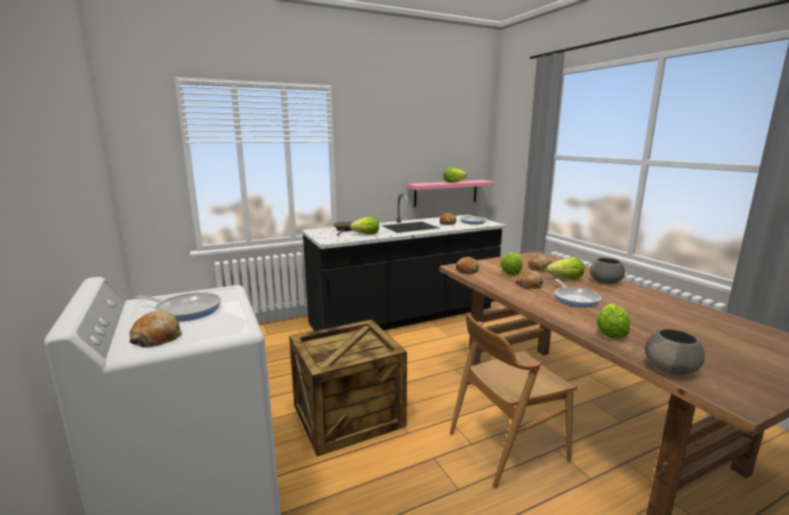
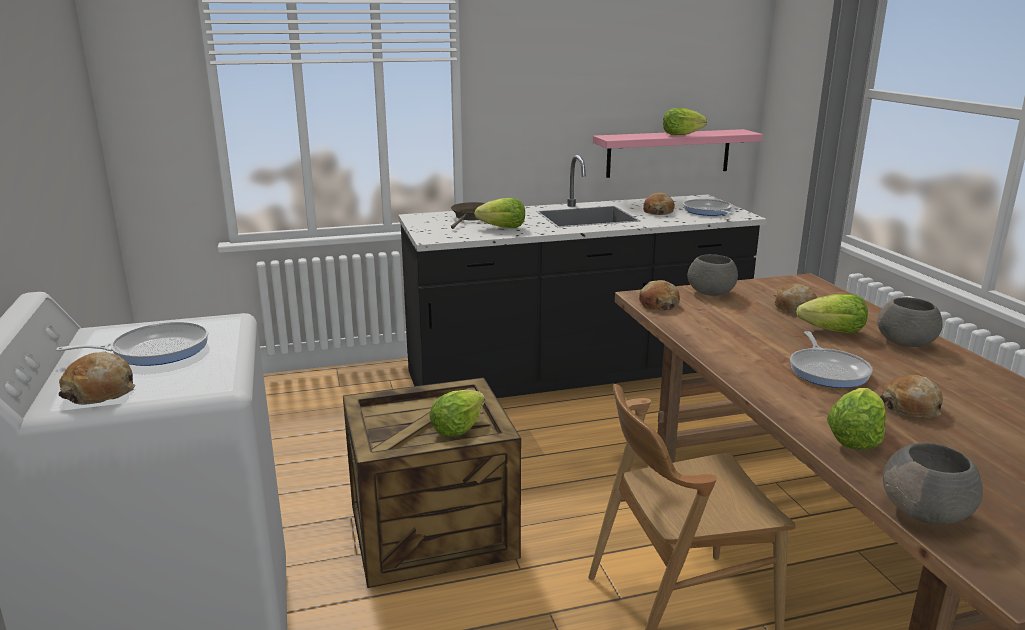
camera: 10 degrees right, 5 degrees up
frying pan [136,292,221,321] -> frying pan turned 45 degrees counterclockwise [56,322,209,366]
lettuce [500,253,522,275] -> lettuce moved to [429,390,485,437]
bread [516,270,543,289] -> bread moved to [880,375,943,418]
none -> grey bowl [687,254,738,296]

